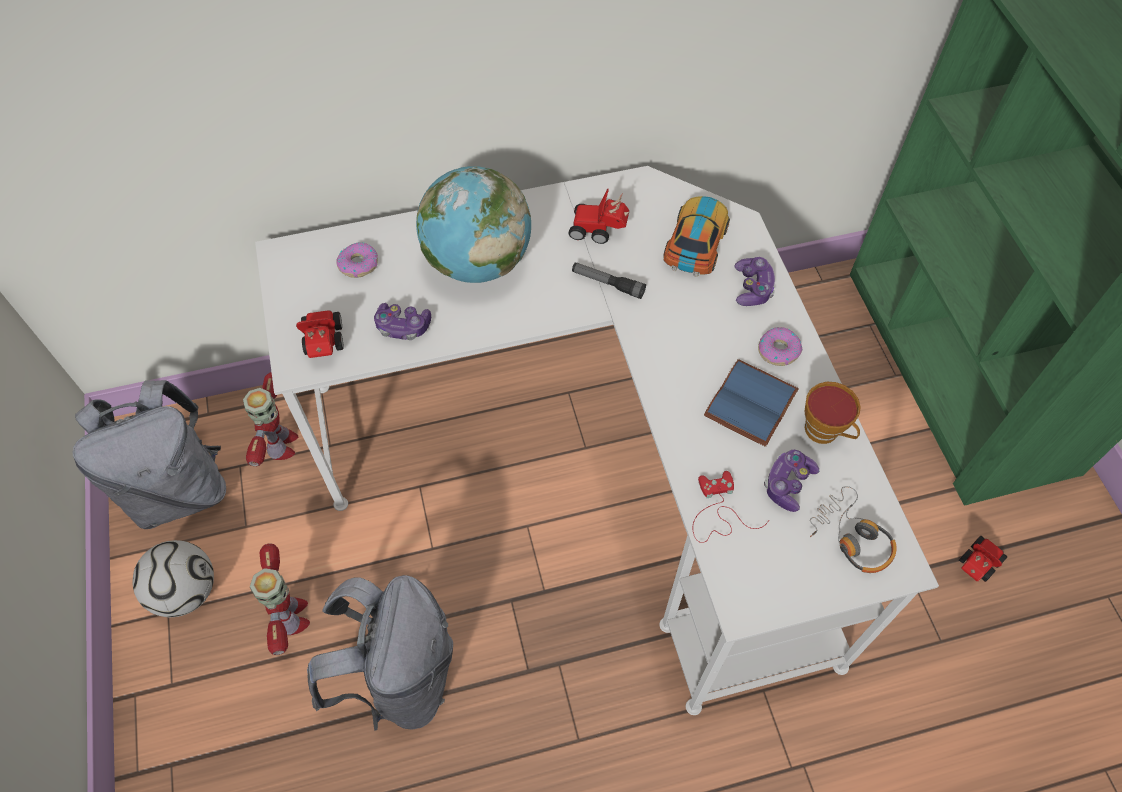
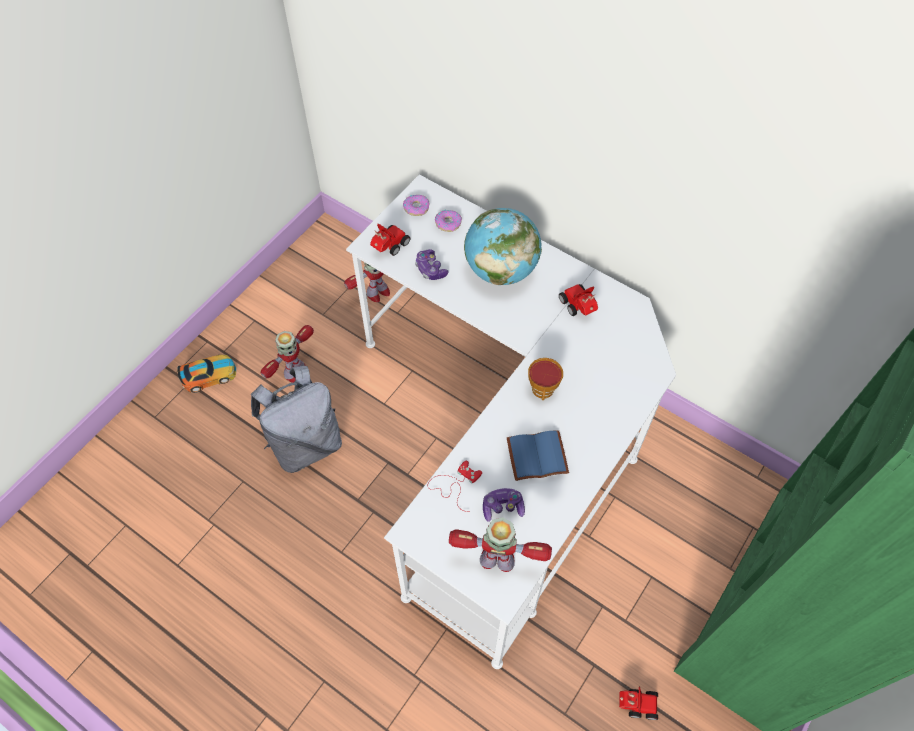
camera: 50 degrees right, 0 degrees up
grey backpack [73,380,226,529] -> none
football [133,540,214,617] -> none
flashlight [572,262,646,299] -> none
toy car [663,196,730,277] -> toy car moved to [177,355,236,393]
game controller [734,257,775,306] -> none
donut [758,327,803,366] -> donut moved to [403,195,429,216]
cup [805,382,861,444] -> cup moved to [528,358,563,400]
headphones [810,486,897,573] -> toy robot [449,518,552,572]

